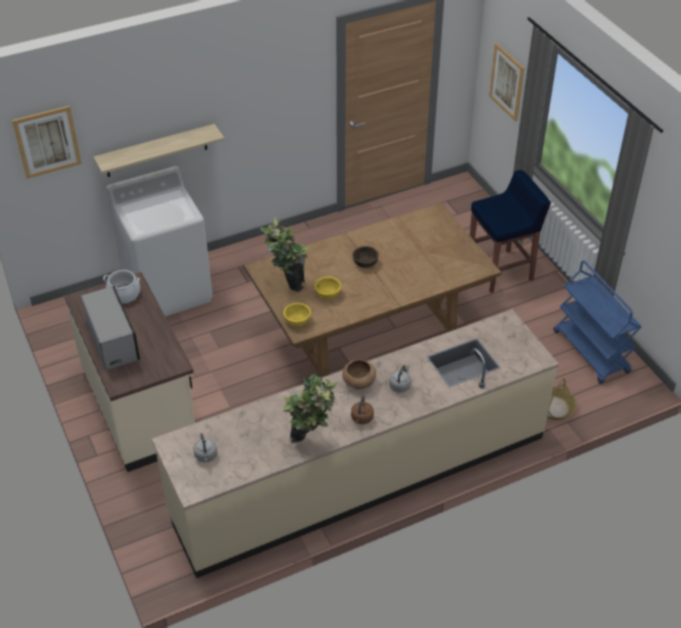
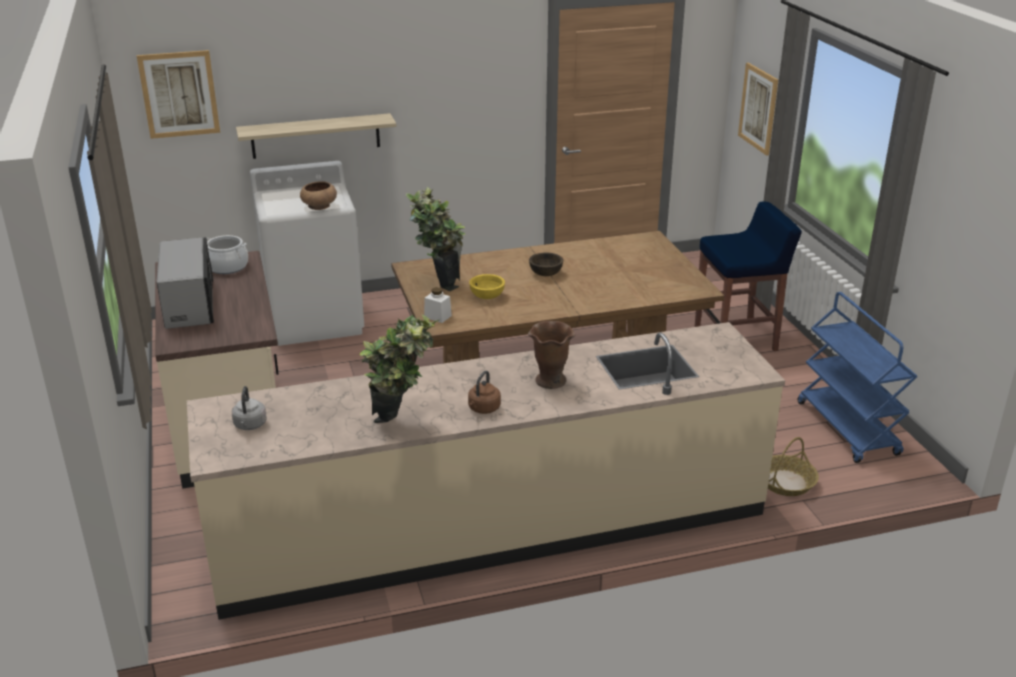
camera: 10 degrees right, 15 degrees down
yellow bowl [283,303,311,326] -> white jar [424,287,452,323]
brown bowl [342,359,376,389] -> brown bowl moved to [300,181,337,210]
grey kettle [389,365,411,393] -> brown vase [528,321,575,389]

